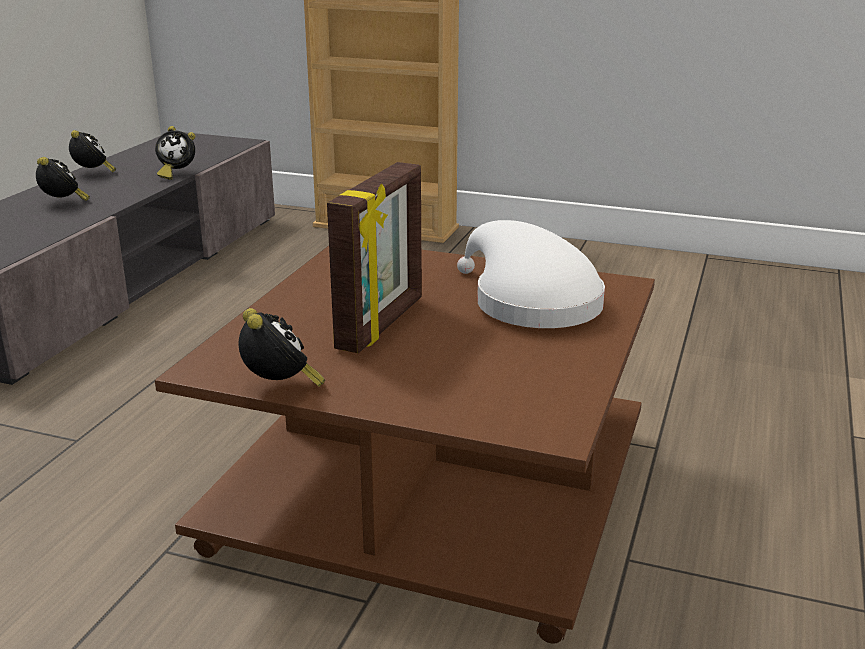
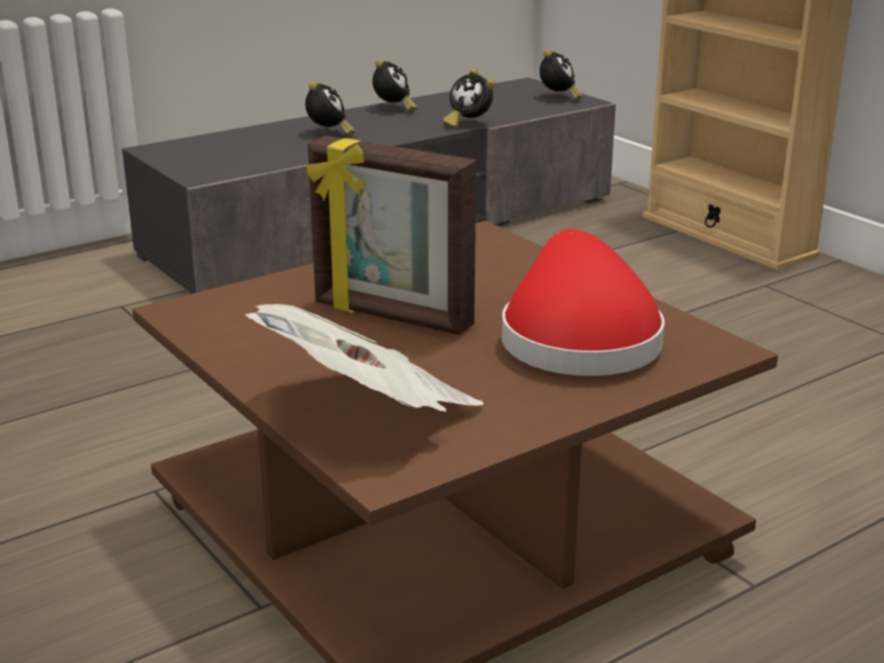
camera: 35 degrees right, 0 degrees up
alarm clock [239,308,325,387] -> alarm clock moved to [539,49,582,100]
picture frame [327,162,422,353] -> picture frame turned 60 degrees clockwise [306,136,476,335]
white hat [457,220,605,328] -> red hat [502,229,665,376]
none -> newspaper [245,304,484,412]

